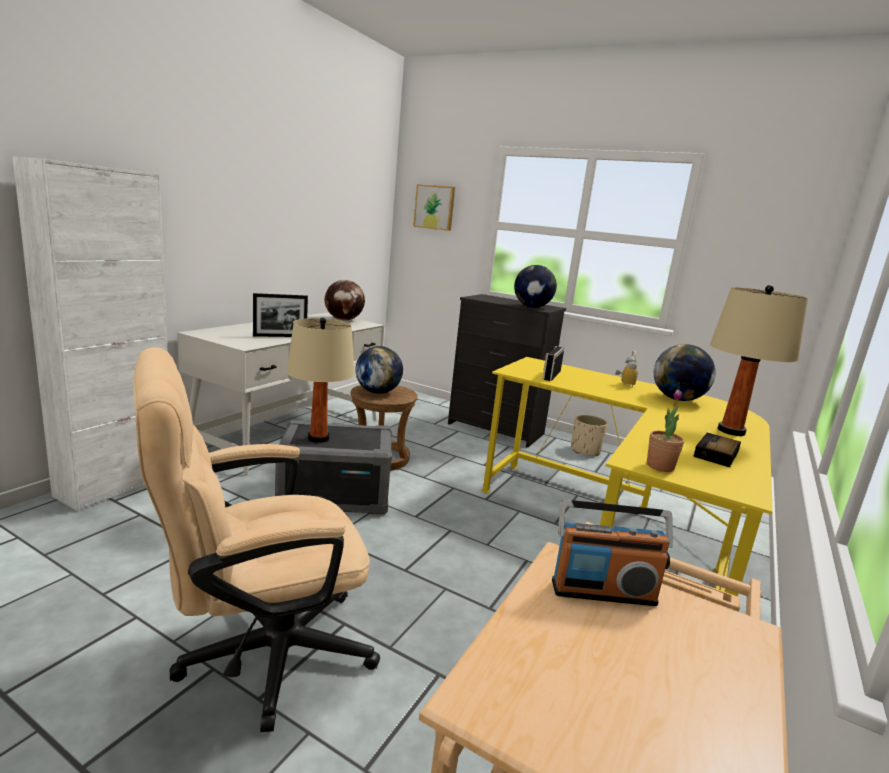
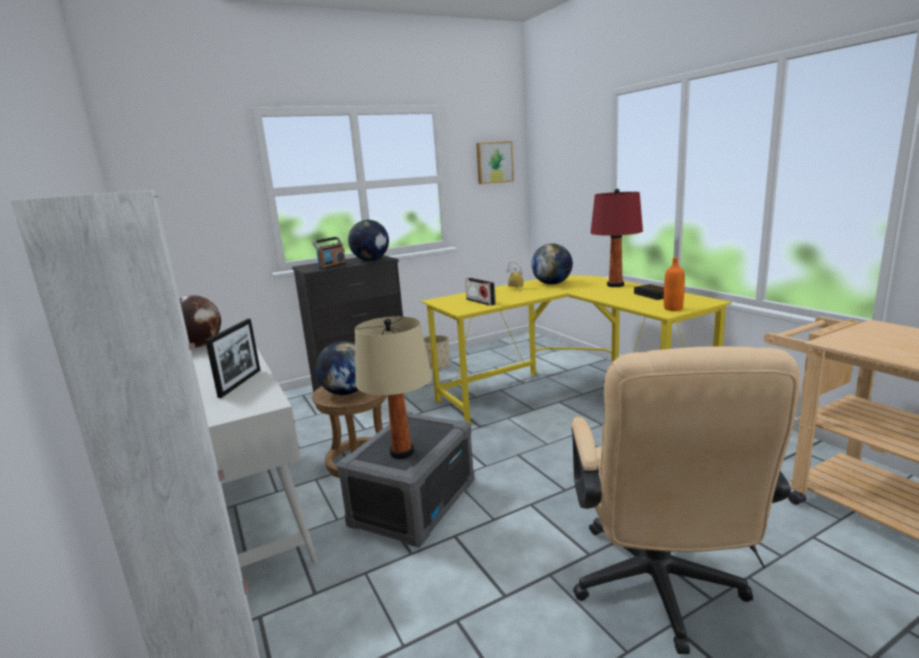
camera: 55 degrees left, 0 degrees up
picture [413,184,455,231] -> picture moved to [476,141,514,184]
radio [552,500,672,606] -> radio moved to [313,236,346,269]
potted plant [647,390,684,472] -> orange bottle [664,257,685,311]
beige table lamp [710,285,808,436] -> red table lamp [591,189,643,287]

